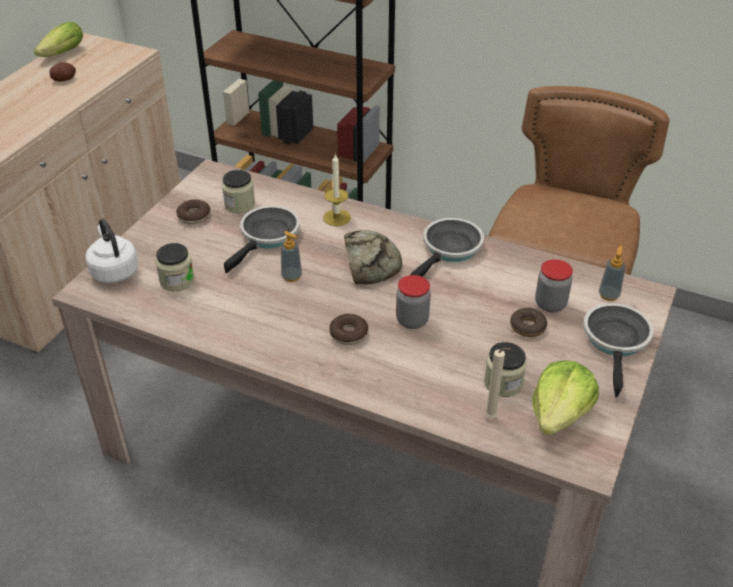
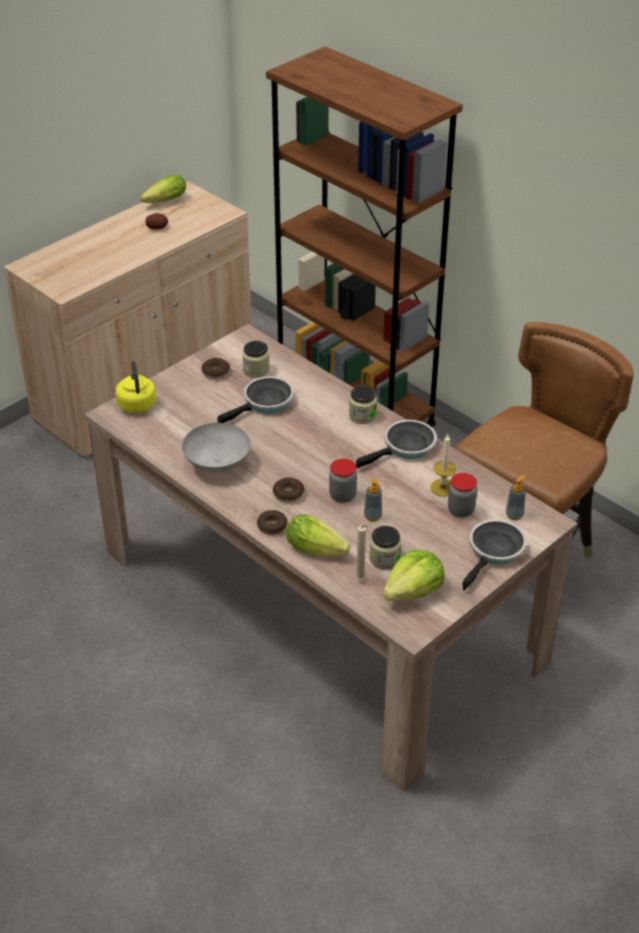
camera: 20 degrees right, 0 degrees up
white kettle [85,219,138,283] -> yellow kettle [116,361,156,413]
jar [156,243,194,291] -> jar moved to [349,385,377,424]
soap dispenser [281,231,302,282] -> soap dispenser moved to [364,478,382,521]
candle [323,154,351,226] -> candle moved to [430,434,456,497]
bread [344,230,402,284] -> none
donut [510,308,547,337] -> donut moved to [257,510,287,535]
none -> grey bowl [182,423,251,473]
none -> lettuce [286,514,350,557]

